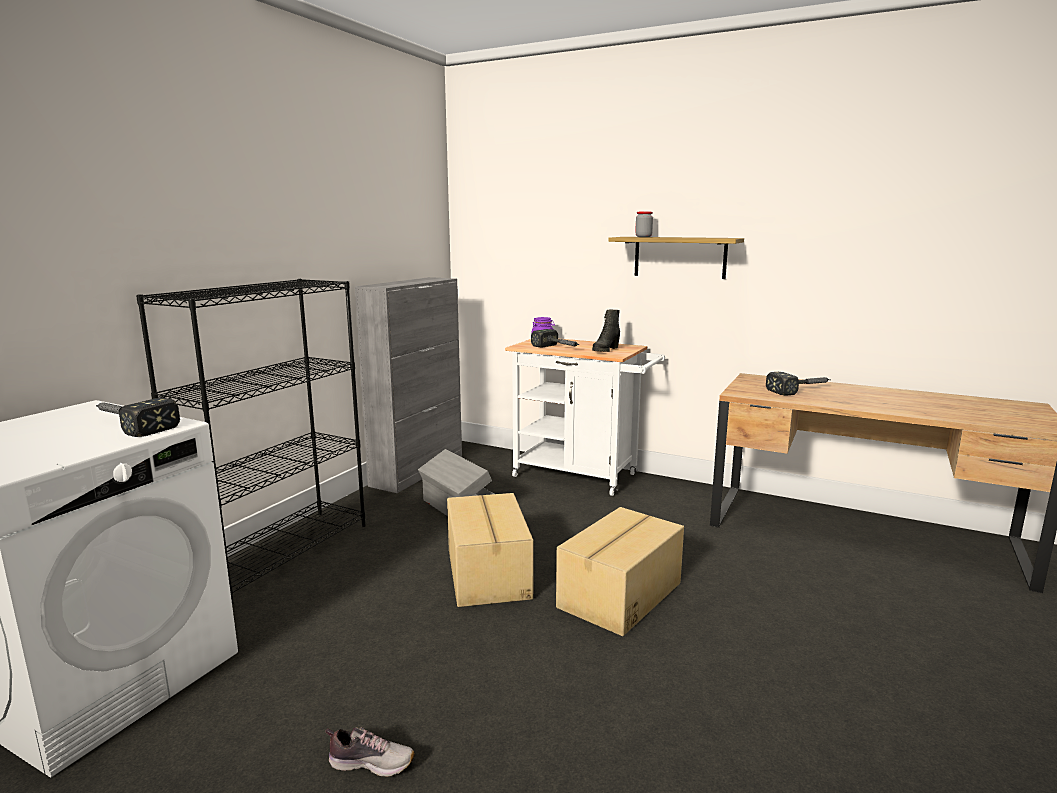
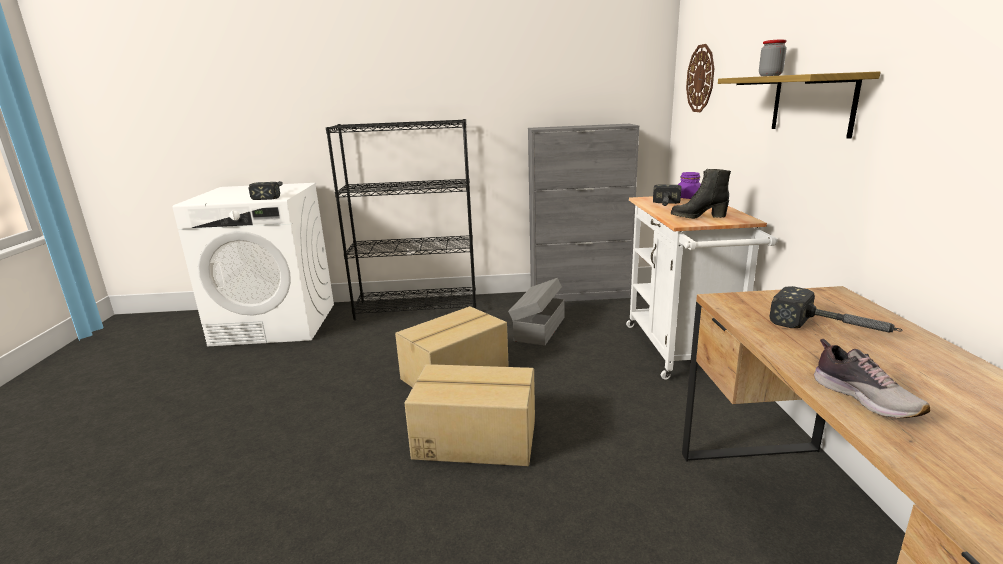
camera: 60 degrees right, 5 degrees up
shoe [325,727,415,777] -> shoe moved to [814,339,930,418]
none -> wall clock [686,44,714,112]

